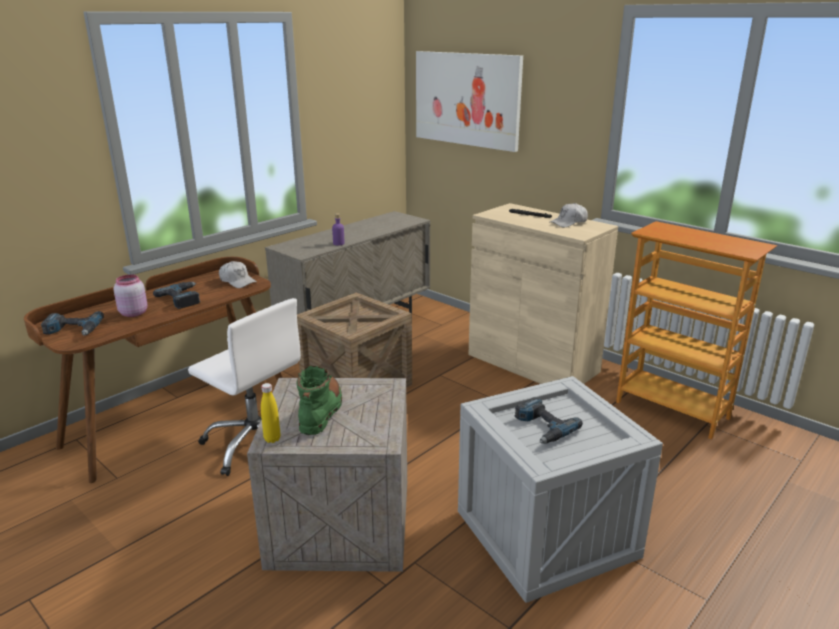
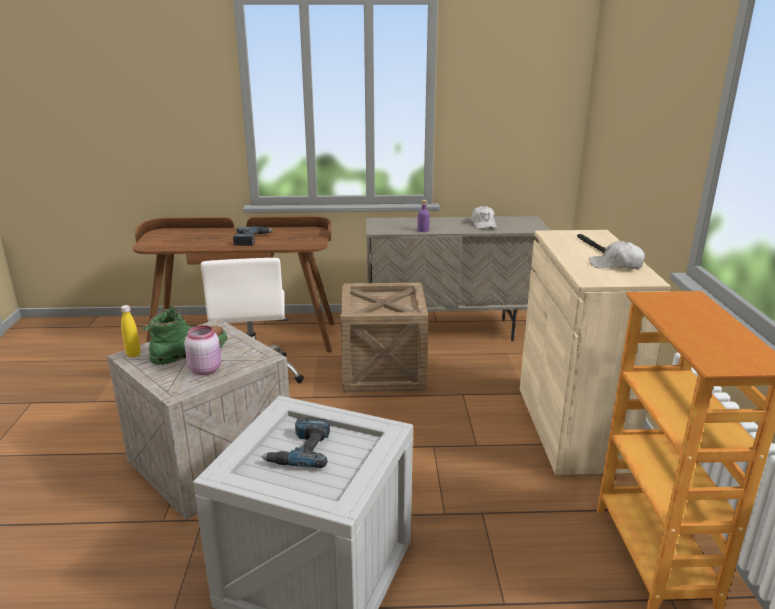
camera: 45 degrees right, 0 degrees up
power drill [41,311,104,336] -> none
pink jar [114,275,148,317] -> pink jar moved to [184,325,221,375]
white cap [219,261,257,288] -> white cap moved to [471,206,497,229]
picture [416,51,523,152] -> none

